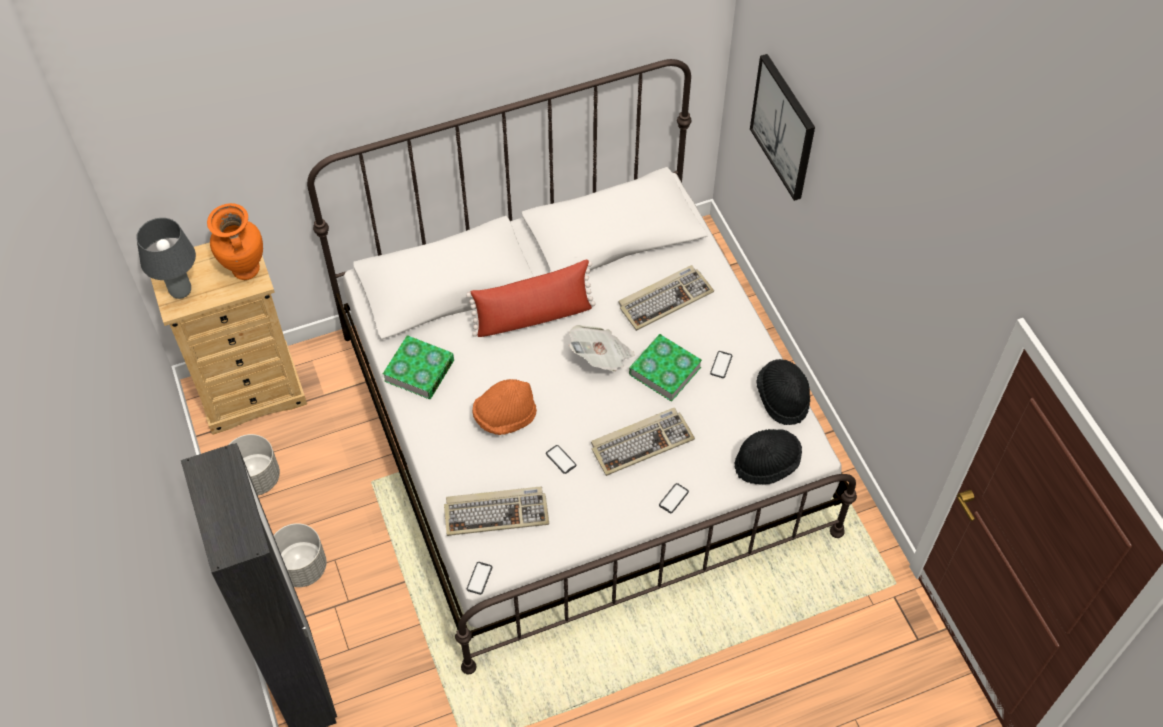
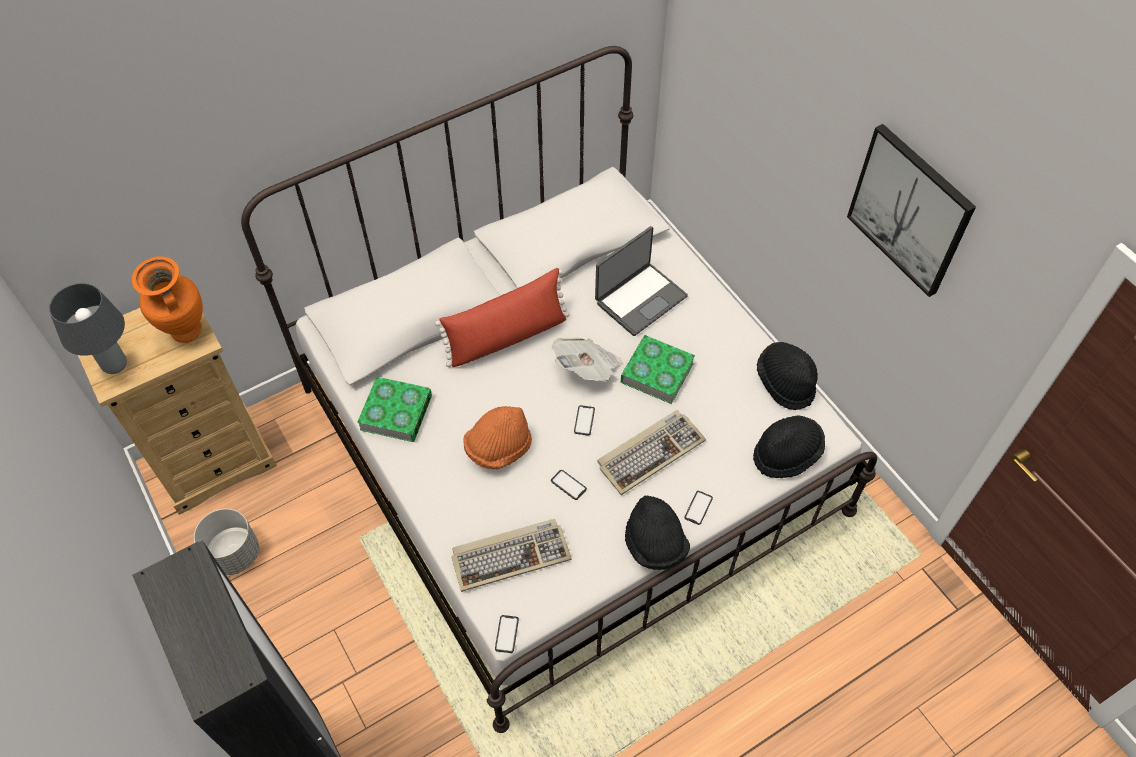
camera: 10 degrees left, 0 degrees up
grey planter [273,523,327,587] -> none
keyboard [619,265,714,331] -> laptop [595,226,688,336]
phone [710,351,732,378] -> phone moved to [574,405,595,436]
picture [750,54,815,201] -> picture moved to [847,124,976,297]
none -> black hat [625,495,690,570]

